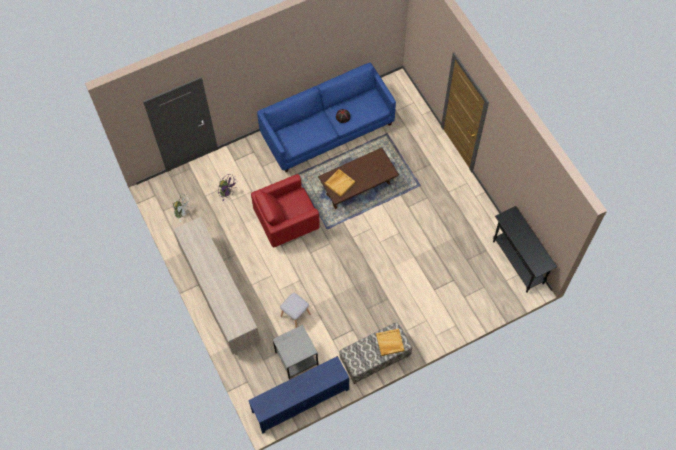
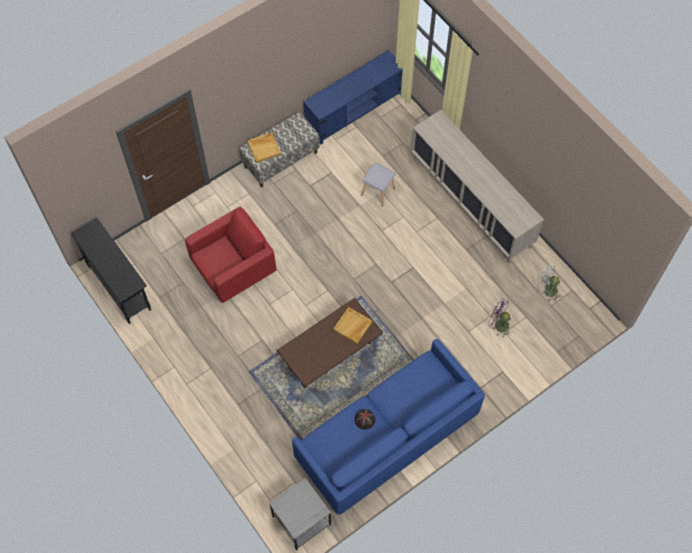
camera: 170 degrees right, 0 degrees up
red armchair [251,174,320,248] -> red armchair moved to [185,207,277,303]
grey side table [272,325,318,380] -> grey side table moved to [269,478,331,550]

